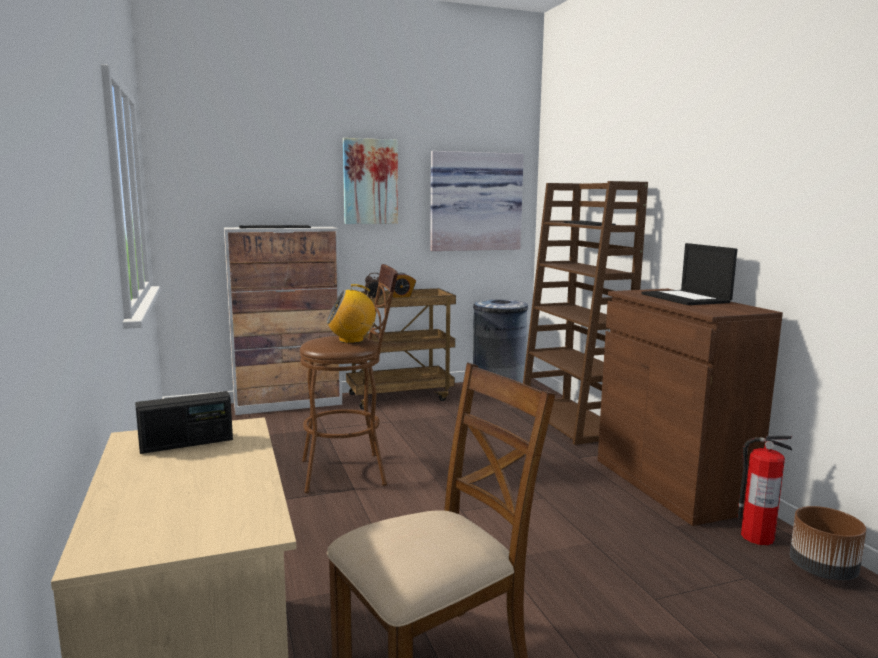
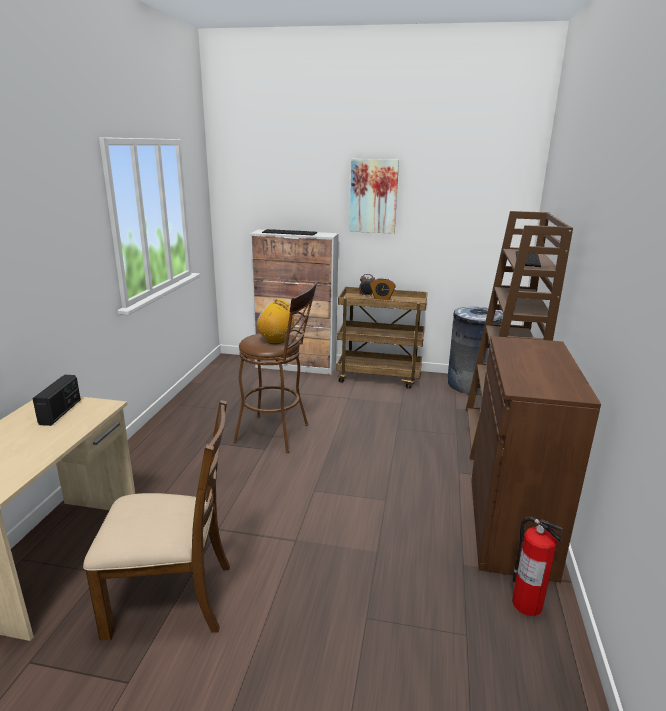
camera: 30 degrees right, 10 degrees up
radio [135,391,233,454] -> radio turned 90 degrees counterclockwise [32,375,81,426]
picture [430,151,524,251] -> none
laptop [641,243,737,305] -> none
brown planter [790,506,866,580] -> none

